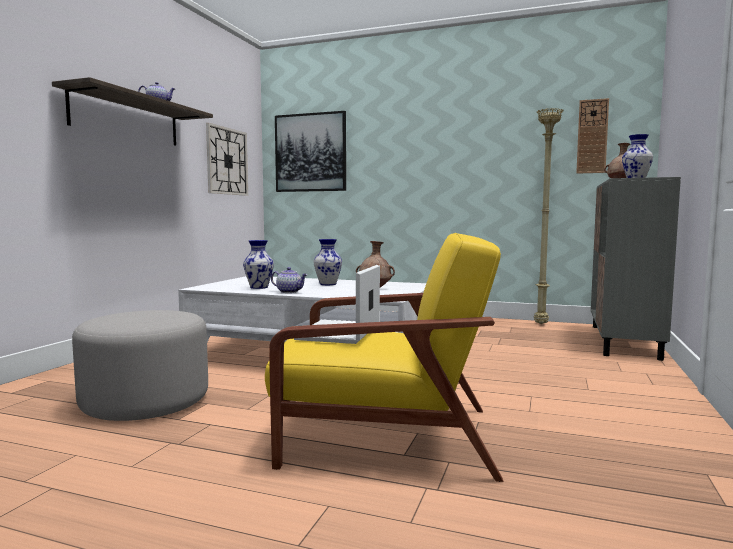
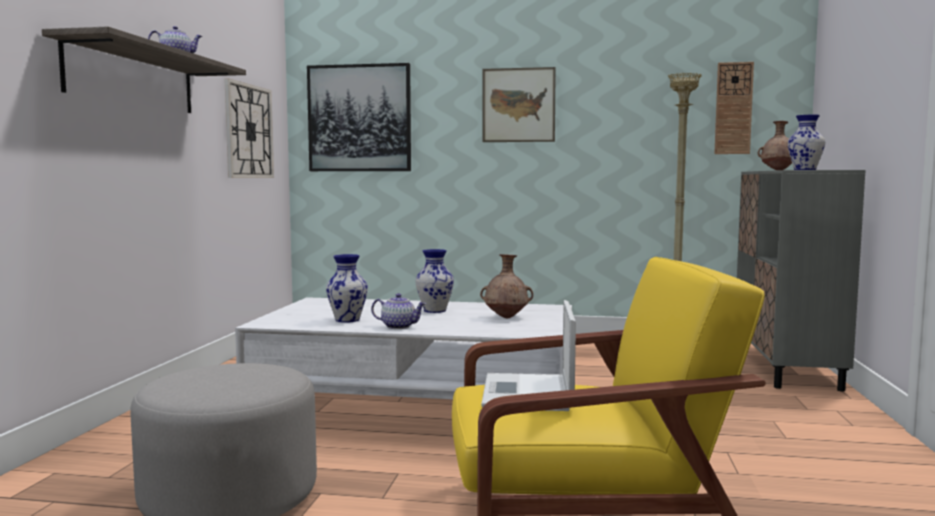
camera: 10 degrees left, 0 degrees up
none -> picture [483,67,556,142]

